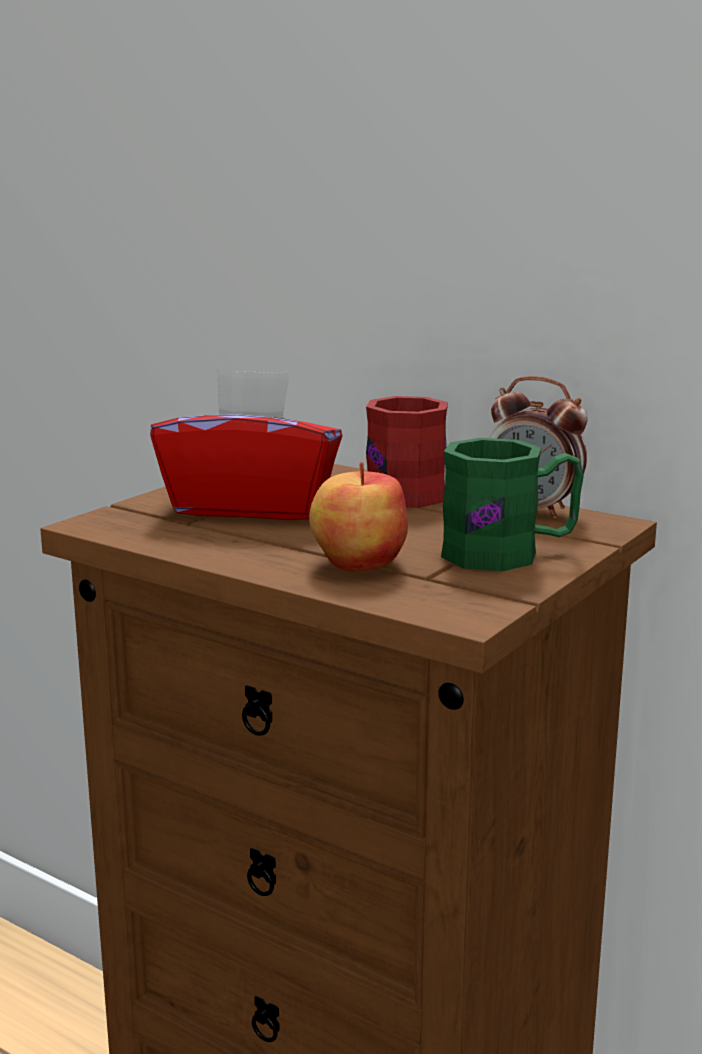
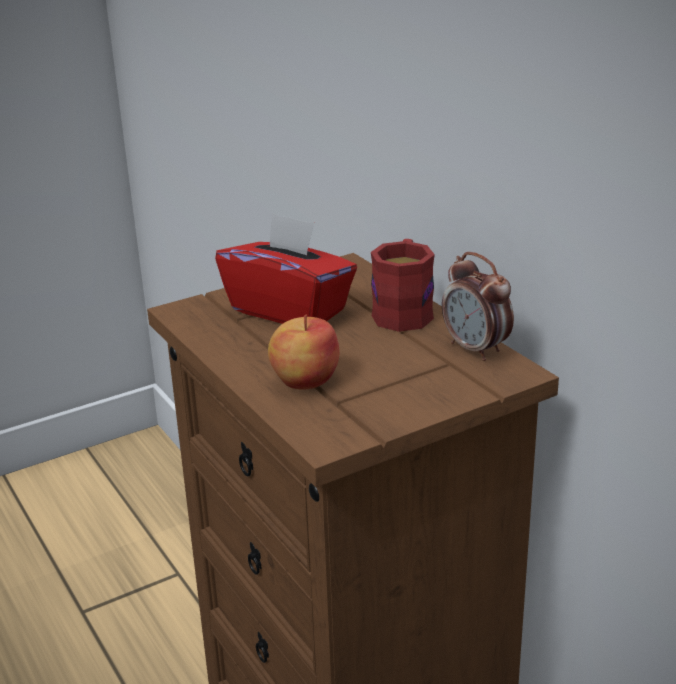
camera: 25 degrees right, 10 degrees up
green mug [441,438,584,572] -> none

